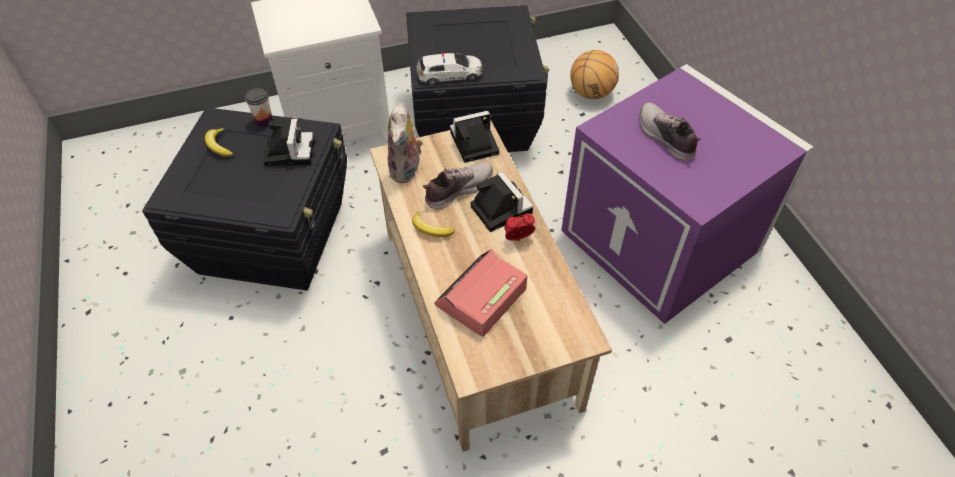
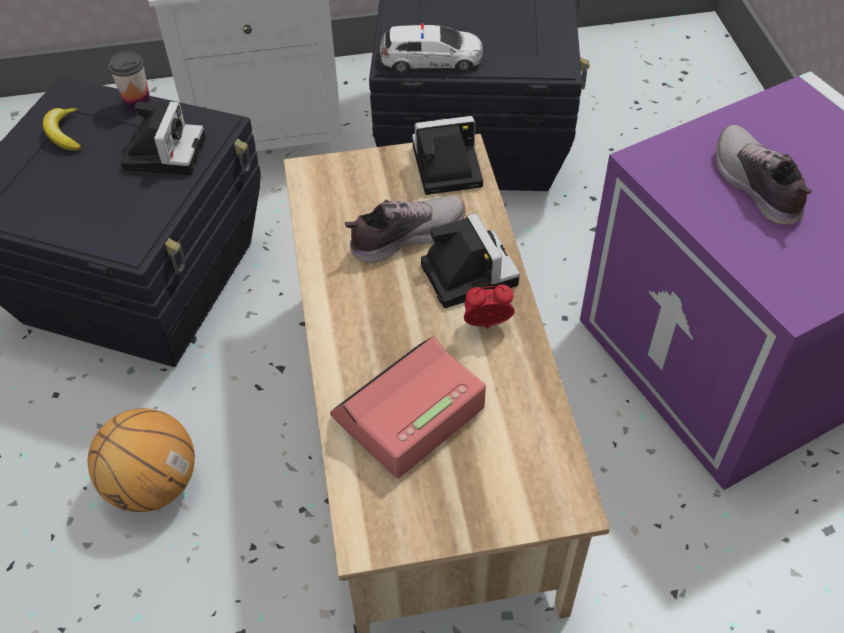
camera: 10 degrees right, 0 degrees up
plush toy [388,103,423,183] -> none
banana [412,211,455,237] -> none
basketball [570,50,619,99] -> basketball moved to [87,408,195,512]

